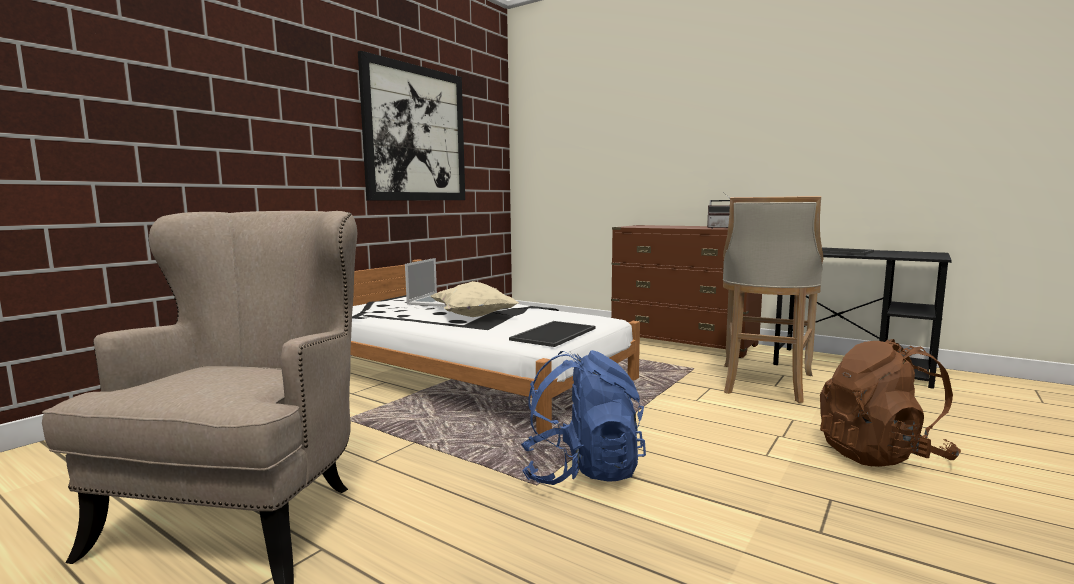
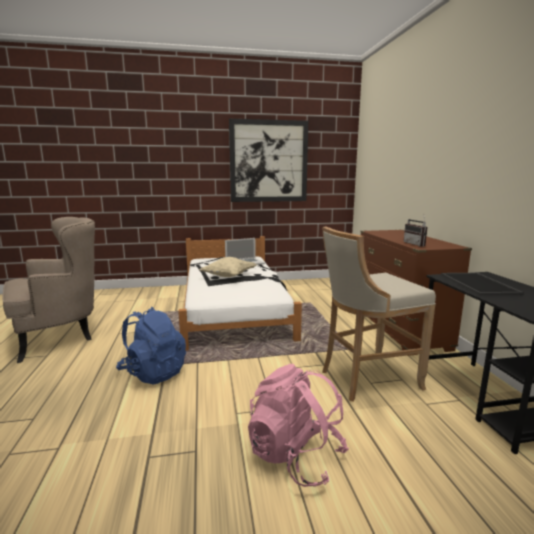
camera: 45 degrees right, 5 degrees up
tray [509,321,596,347] -> none
brown backpack [820,339,961,467] -> pink backpack [248,364,349,487]

